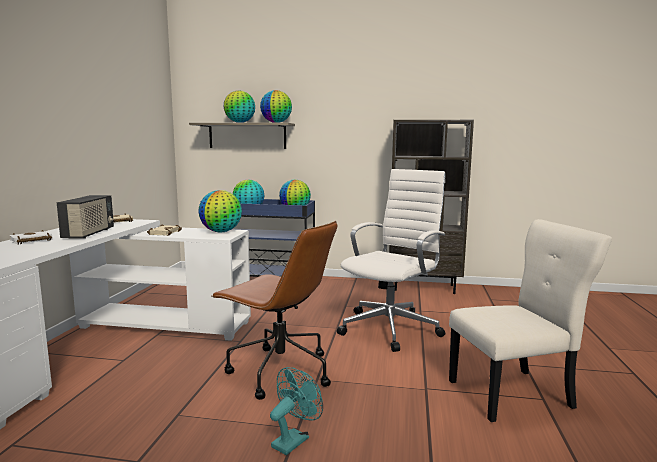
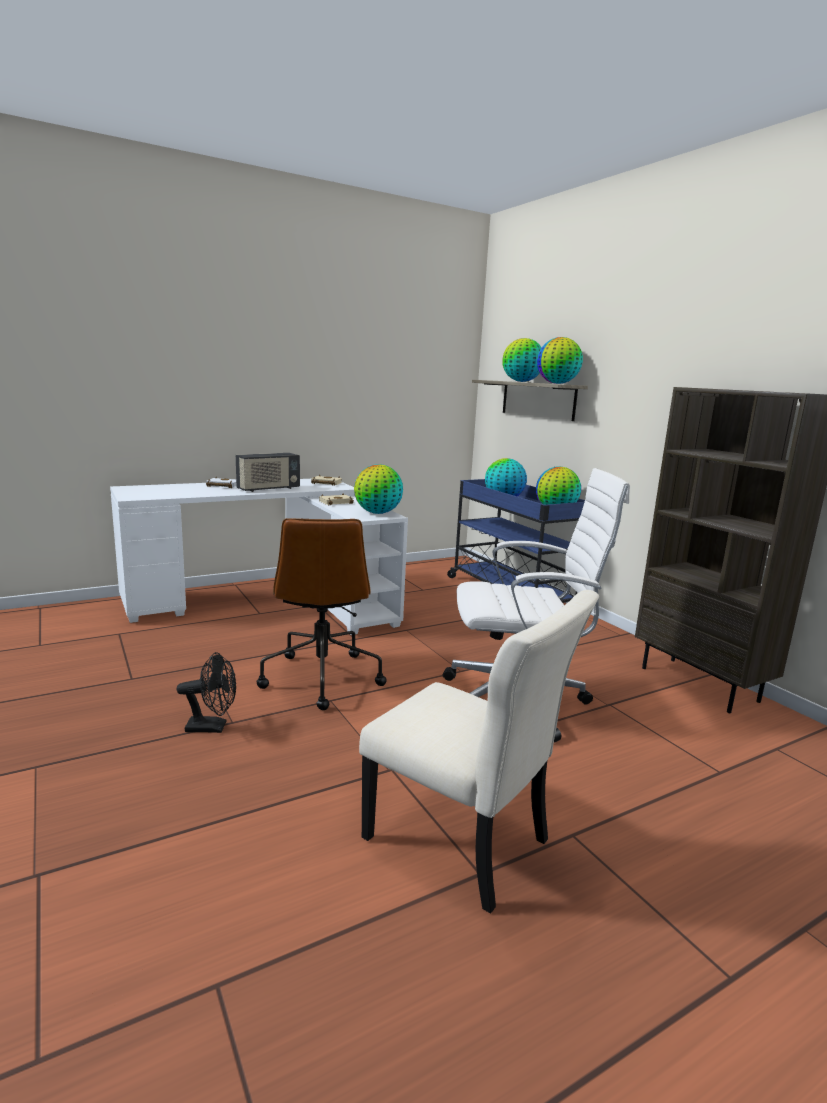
camera: 50 degrees right, 5 degrees up
turquoise fan [270,367,323,455] -> black fan [177,652,236,733]

